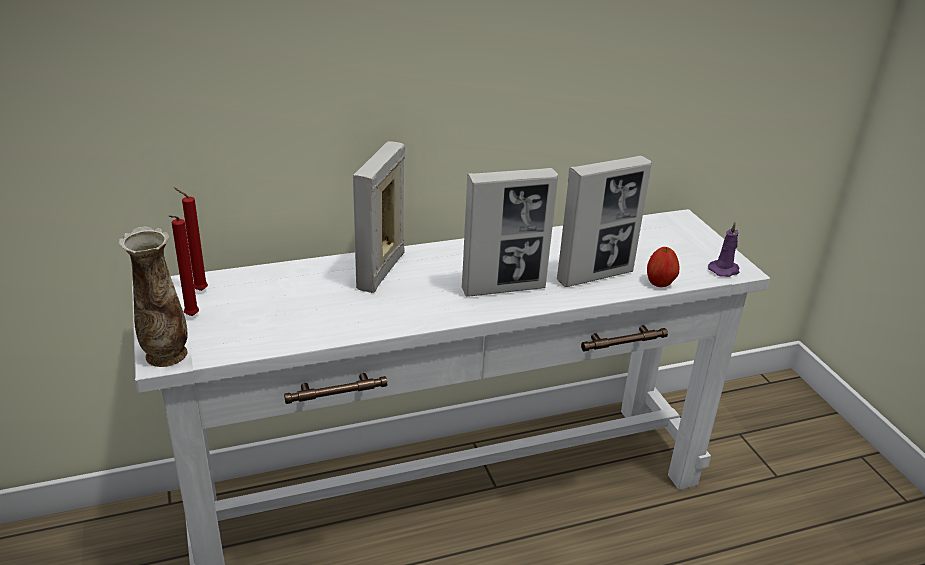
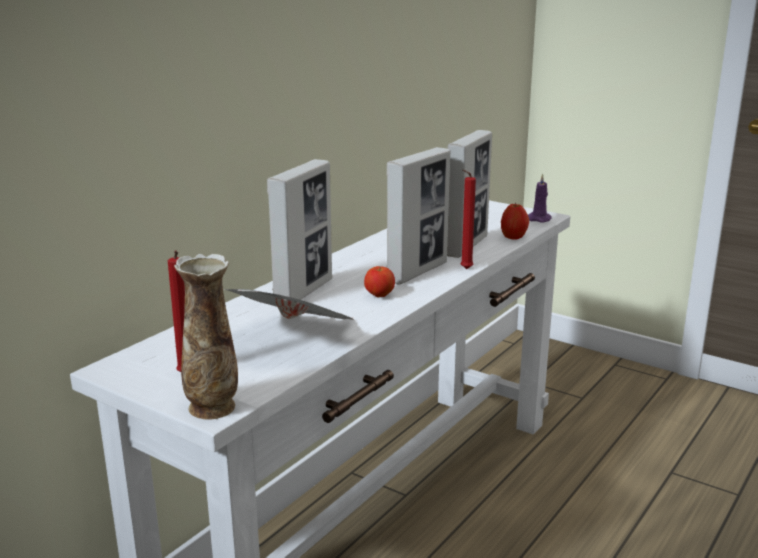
camera: 35 degrees left, 10 degrees down
red candle [174,188,208,291] -> red candle moved to [461,169,476,269]
picture frame [353,141,405,293] -> picture frame turned 135 degrees counterclockwise [267,159,332,300]
none -> newspaper [223,289,356,321]
none -> apple [364,266,395,297]

